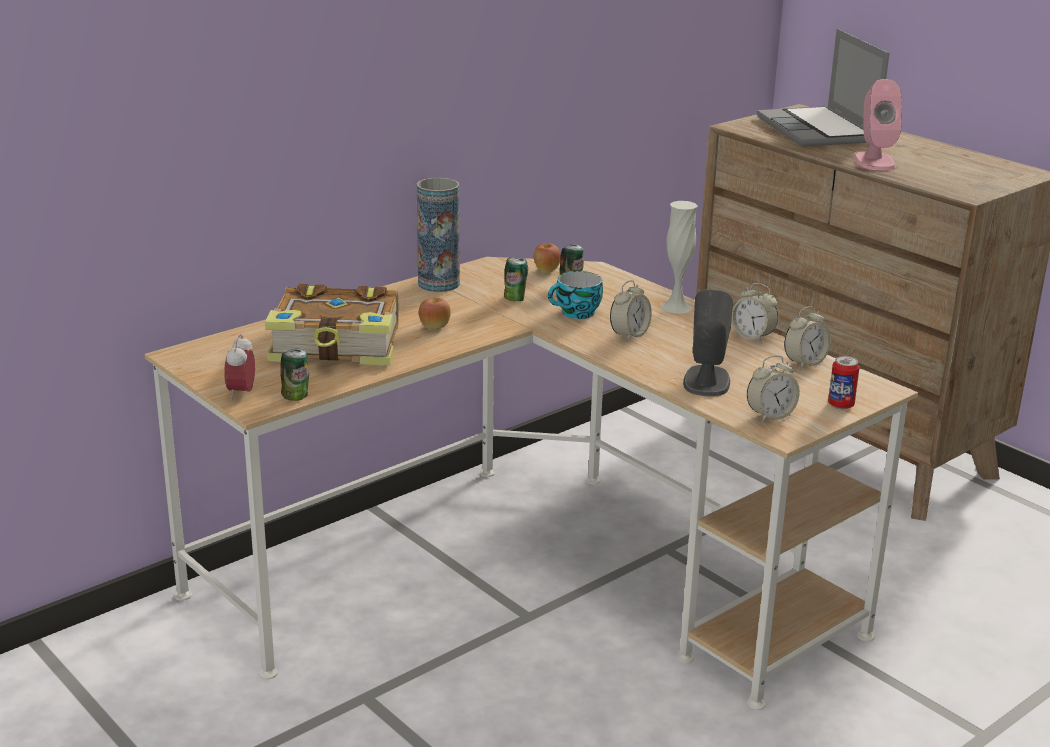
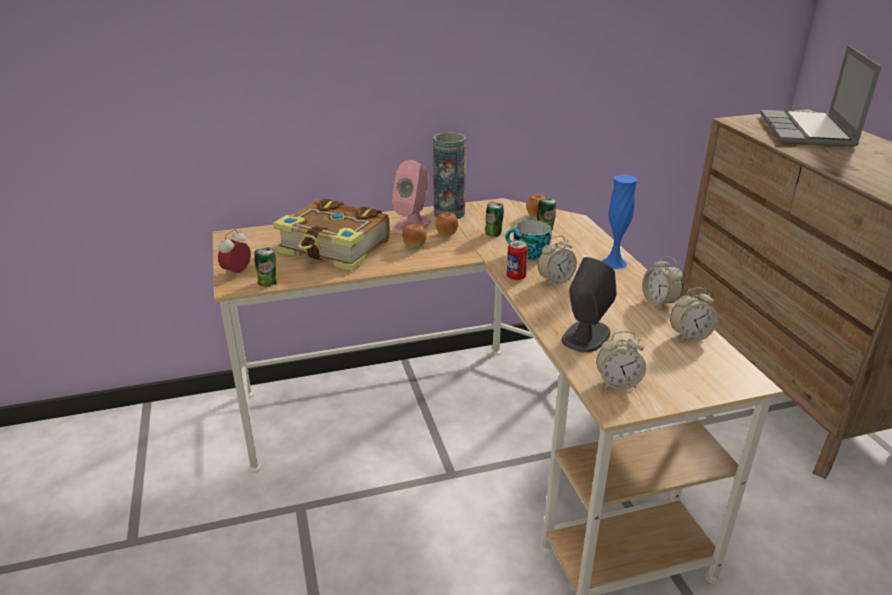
camera: 25 degrees right, 5 degrees up
white vase [662,201,698,314] -> blue vase [602,175,637,269]
can [828,356,860,409] -> can moved to [507,240,528,280]
pink speaker [854,79,902,171] -> pink speaker moved to [392,160,431,234]
none -> apple [436,212,458,237]

